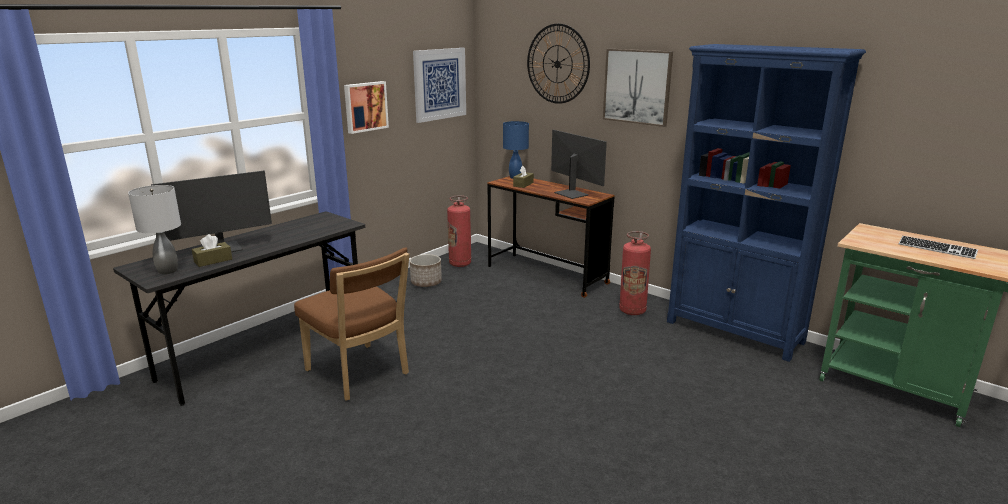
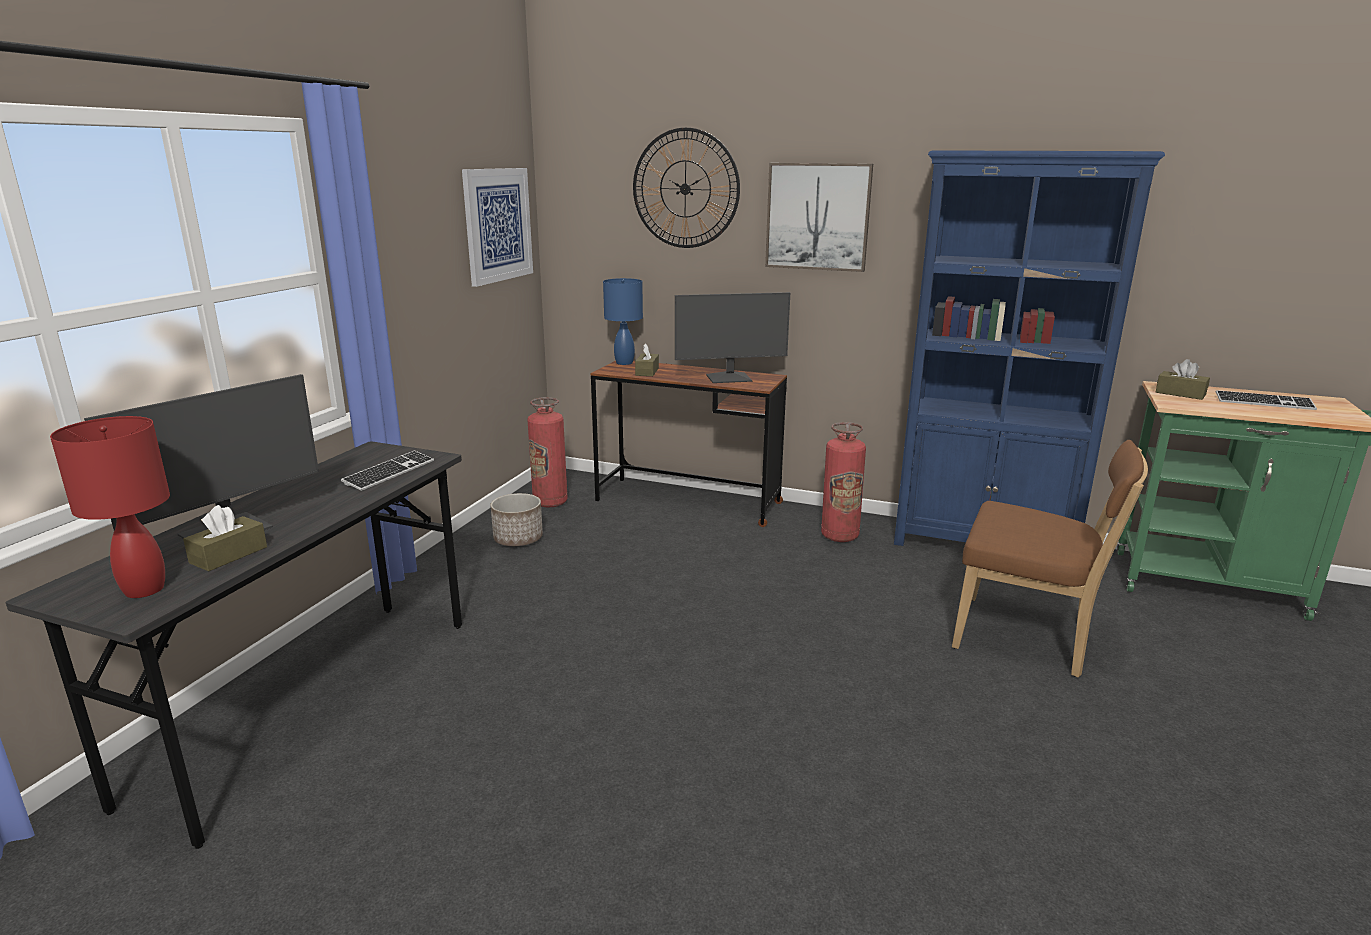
camera: 20 degrees left, 0 degrees up
grey table lamp [128,185,181,274] -> red table lamp [50,416,170,598]
brown chair [294,247,409,401] -> brown chair moved to [952,440,1148,678]
picture [344,81,389,134] -> none
monitor [551,130,607,199] -> monitor turned 135 degrees clockwise [675,292,790,383]
none -> keyboard [341,451,434,491]
none -> brown tissue box [1156,359,1210,400]

